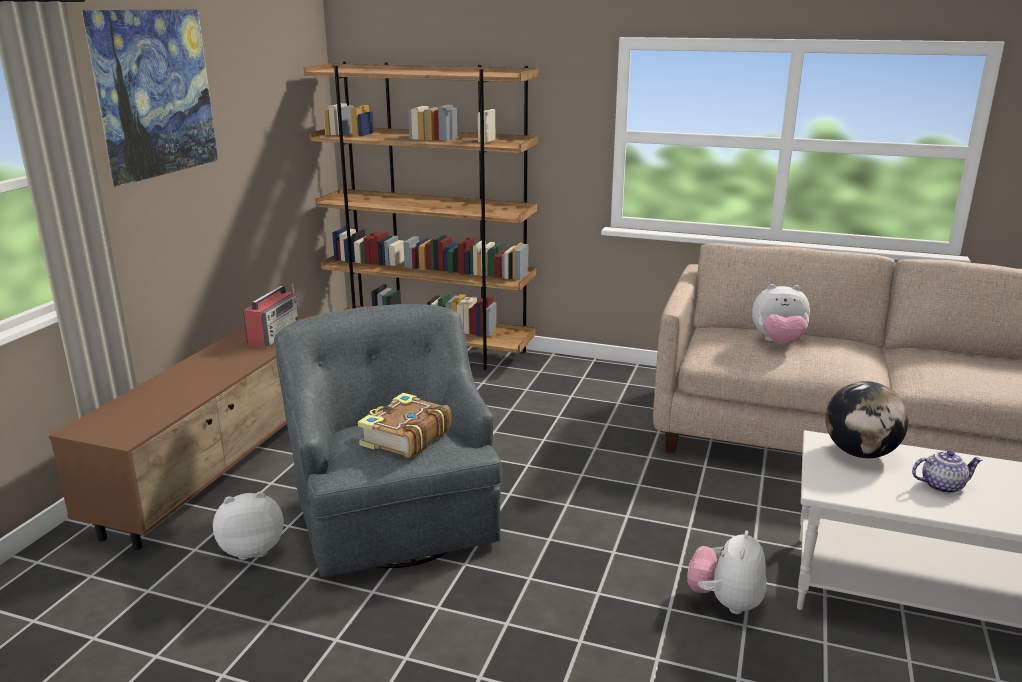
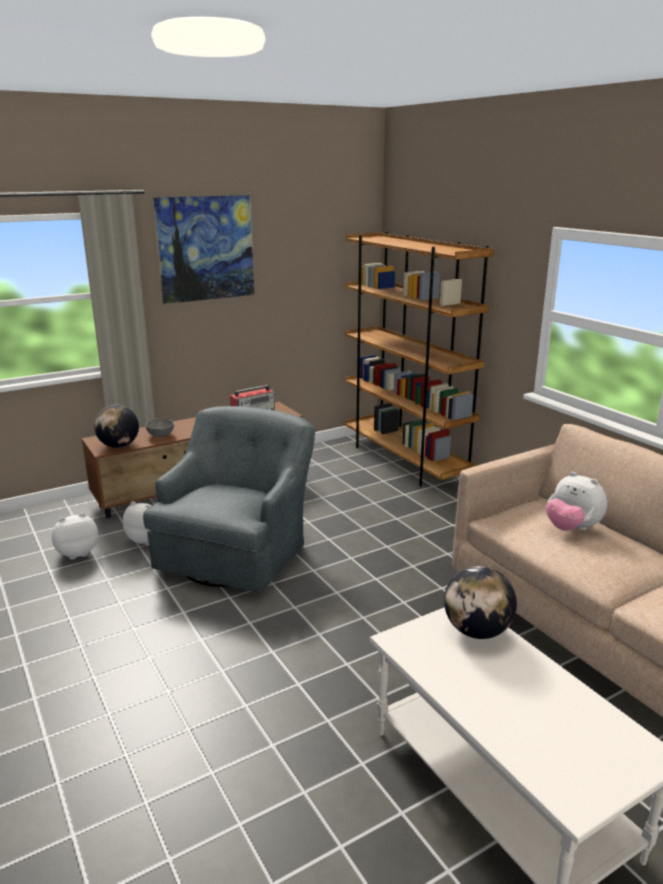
camera: 40 degrees right, 0 degrees up
book [358,393,451,458] -> none
plush toy [687,531,766,614] -> plush toy moved to [52,513,98,559]
teapot [912,450,983,494] -> none
none -> globe [94,405,139,448]
none -> grey bowl [146,418,174,437]

